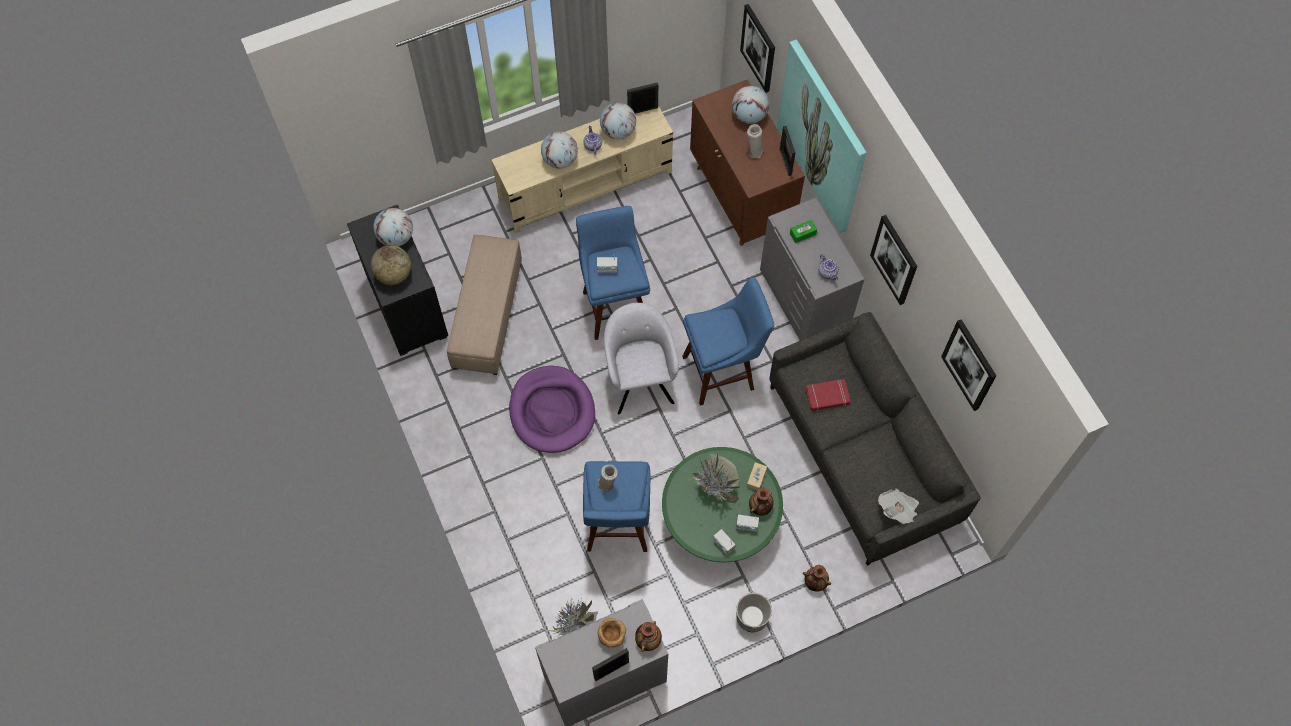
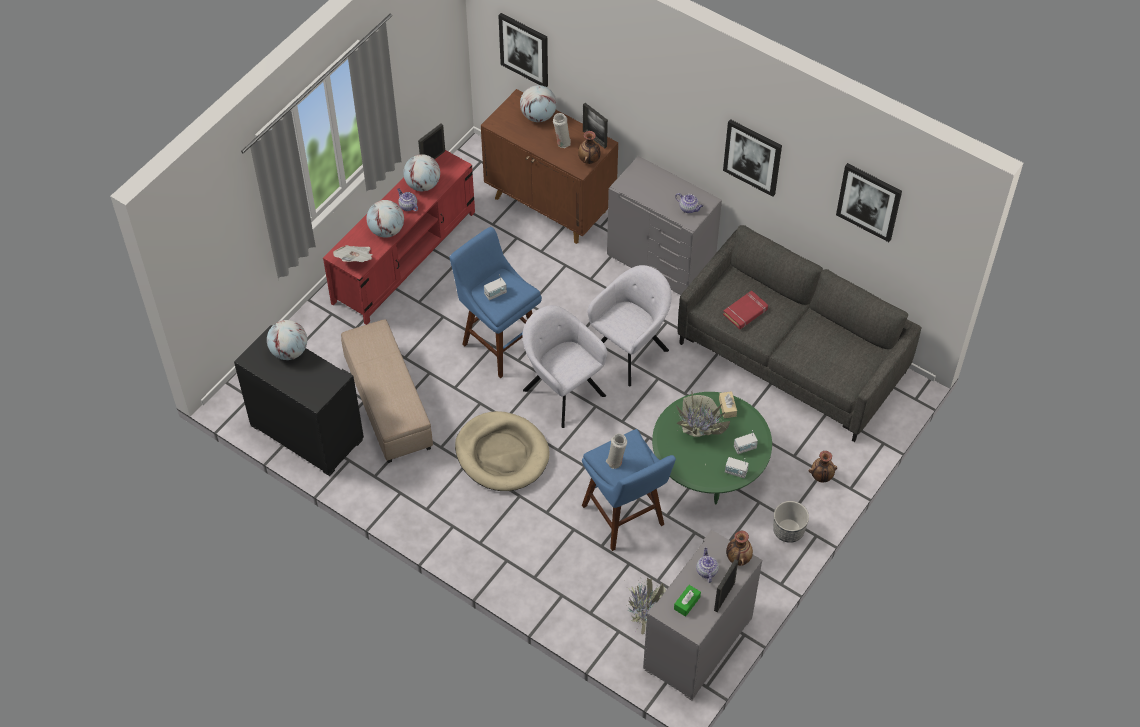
camera: 30 degrees left, 10 degrees down
globe [371,245,411,285] -> none
beige tv stand [492,106,673,233] -> red tv stand [323,150,475,325]
purple dog bed [509,366,595,453] -> beige dog bed [455,411,550,491]
brown bowl [598,618,626,647] -> teapot [696,548,719,583]
blue stool [682,277,774,406] -> grey armchair [587,265,672,387]
vase [749,488,774,516] -> vase moved to [578,131,600,164]
picture [777,39,866,233] -> none
green tissue box [790,220,817,243] -> green tissue box moved to [674,585,701,617]
newspaper [878,488,919,524] -> newspaper moved to [333,245,373,262]

